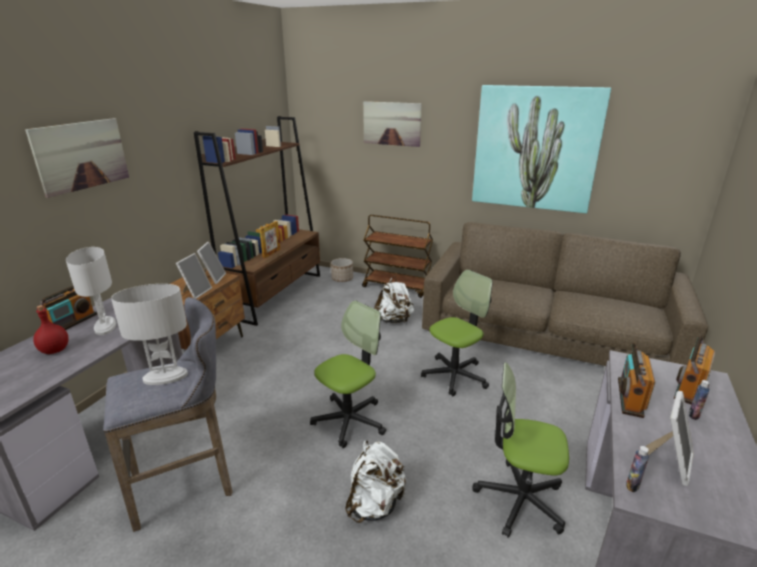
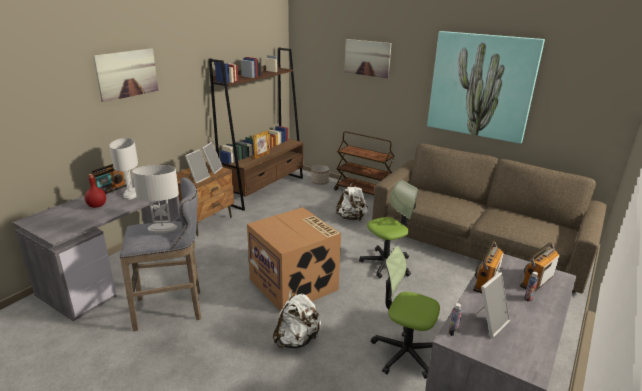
camera: 10 degrees right, 0 degrees up
office chair [310,300,386,448] -> cardboard box [247,207,341,311]

